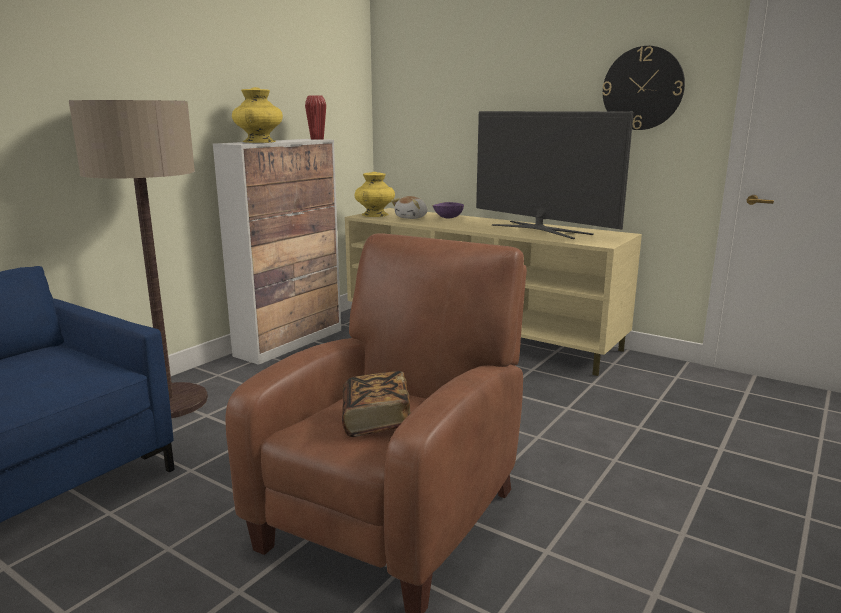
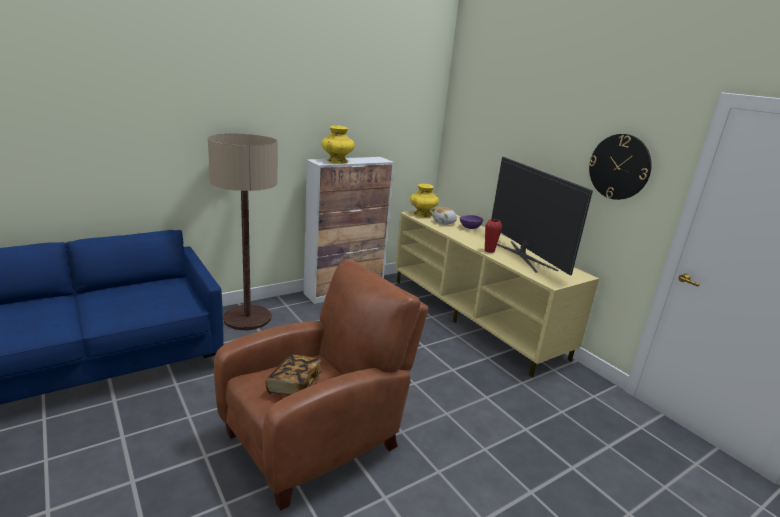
camera: 20 degrees right, 5 degrees up
red vase [305,95,326,140] -> red vase moved to [485,219,502,253]

